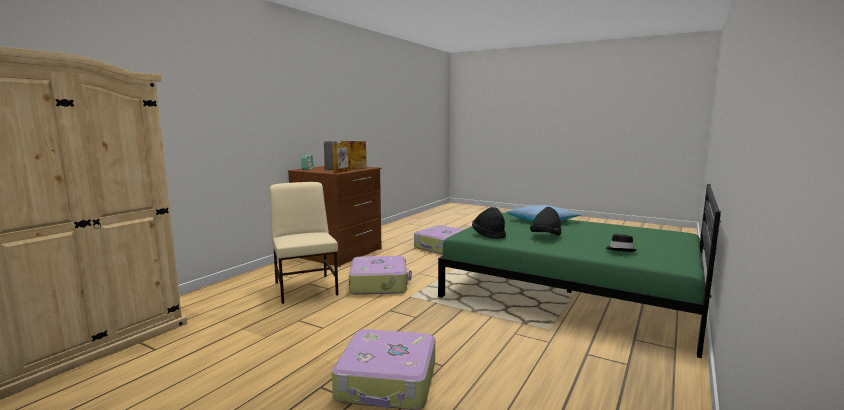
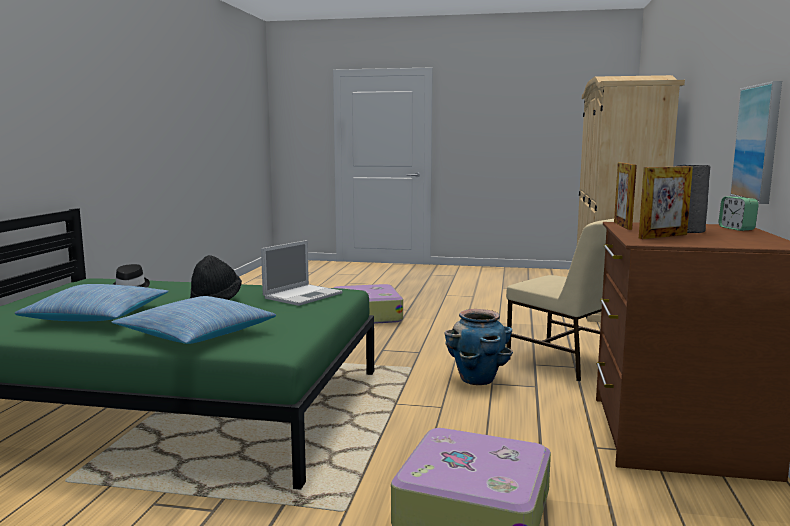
camera: 160 degrees right, 0 degrees up
suitcase [349,256,412,295] -> planter [445,309,513,385]
black hat [472,207,506,239] -> laptop [261,240,343,306]
none -> pillow [15,284,169,321]
none -> picture [730,81,782,204]

